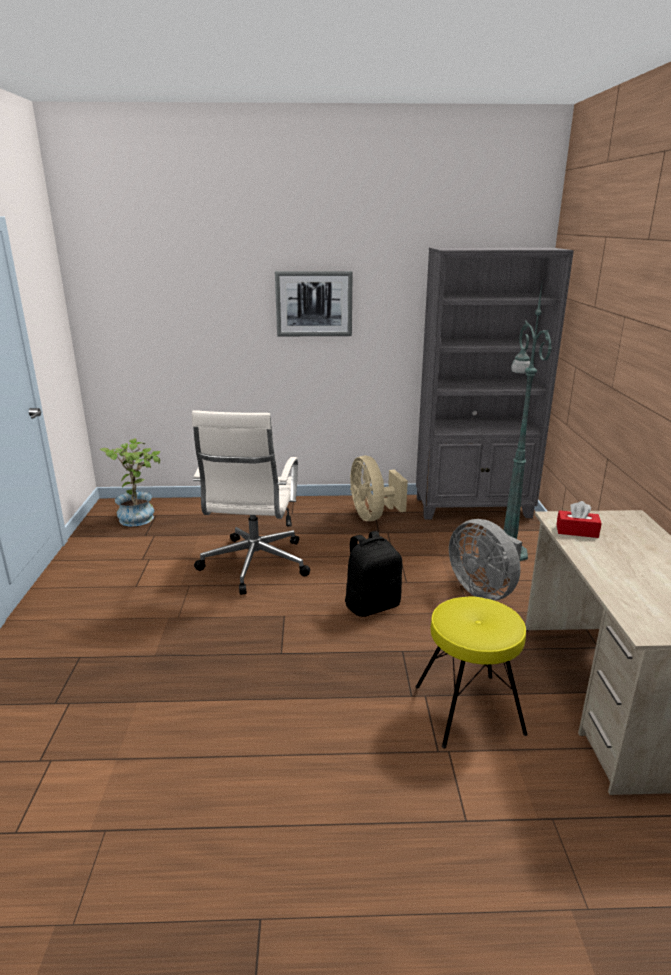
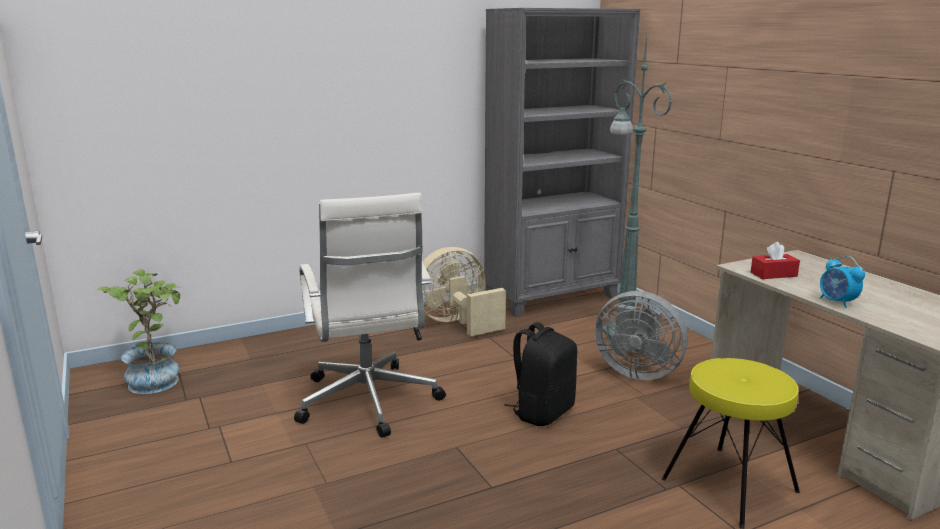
camera: 25 degrees left, 5 degrees down
picture [275,271,353,336] -> none
beige fan [350,456,408,521] -> beige fan turned 105 degrees clockwise [422,247,506,336]
none -> alarm clock [820,256,865,308]

